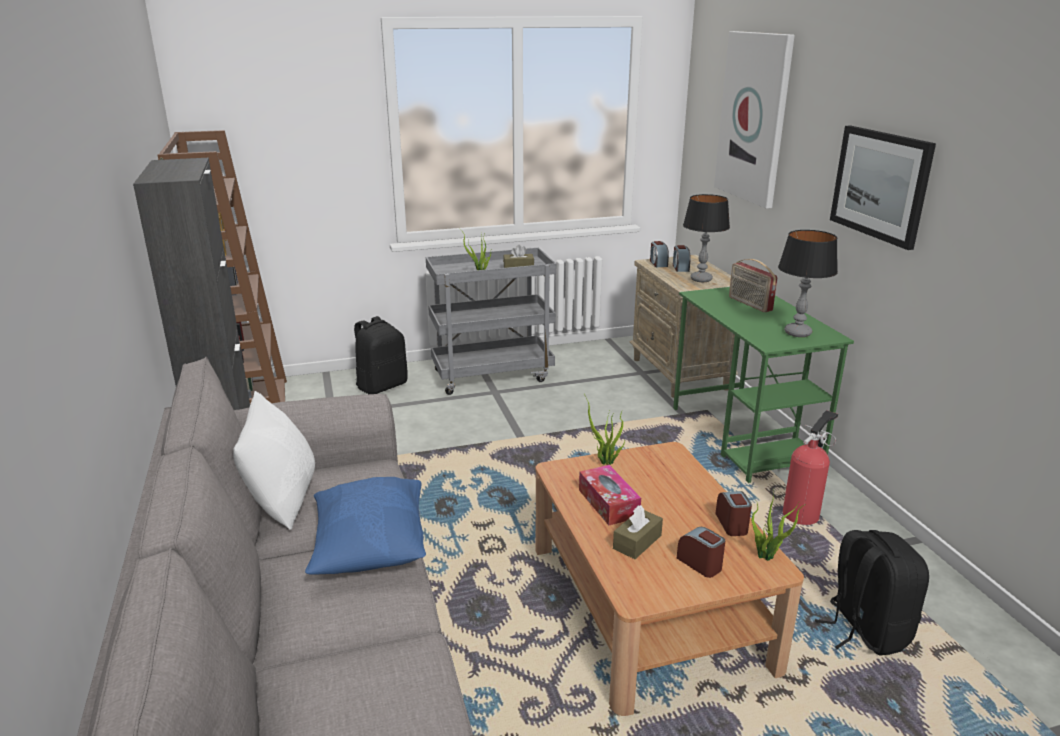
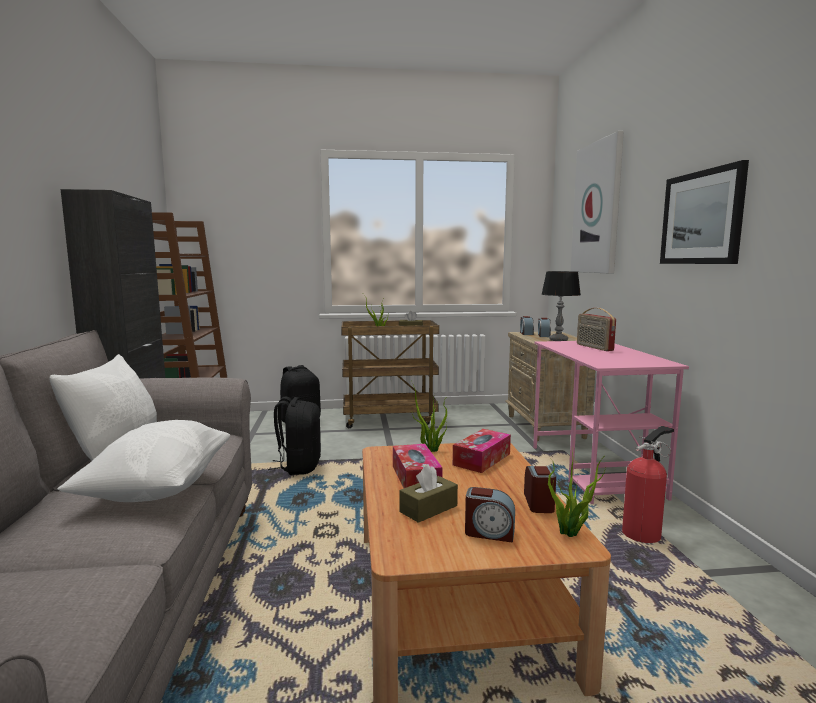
camera: 10 degrees right, 15 degrees down
blue pillow [305,477,426,575] -> white pillow [57,420,230,502]
grey cart [426,248,556,395] -> brown cart [341,320,439,428]
green desk [673,287,854,483] -> pink desk [533,341,689,504]
alarm clock [677,527,725,578] -> alarm clock turned 135 degrees clockwise [465,487,515,543]
table lamp [778,230,838,337] -> none
black backpack [815,530,929,656] -> black backpack moved to [268,397,321,475]
none -> tissue box [453,429,511,473]

